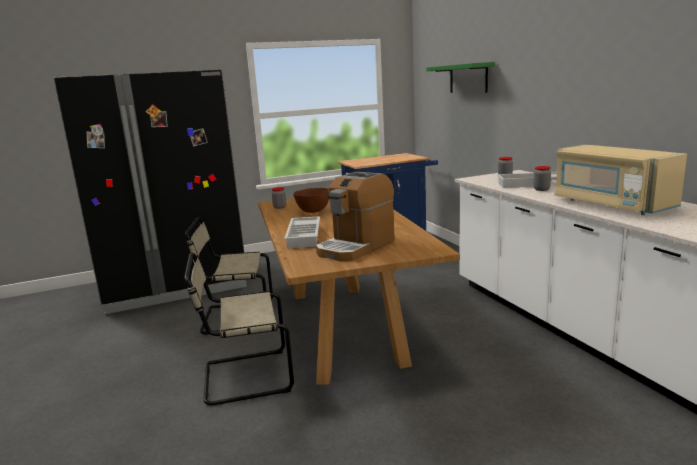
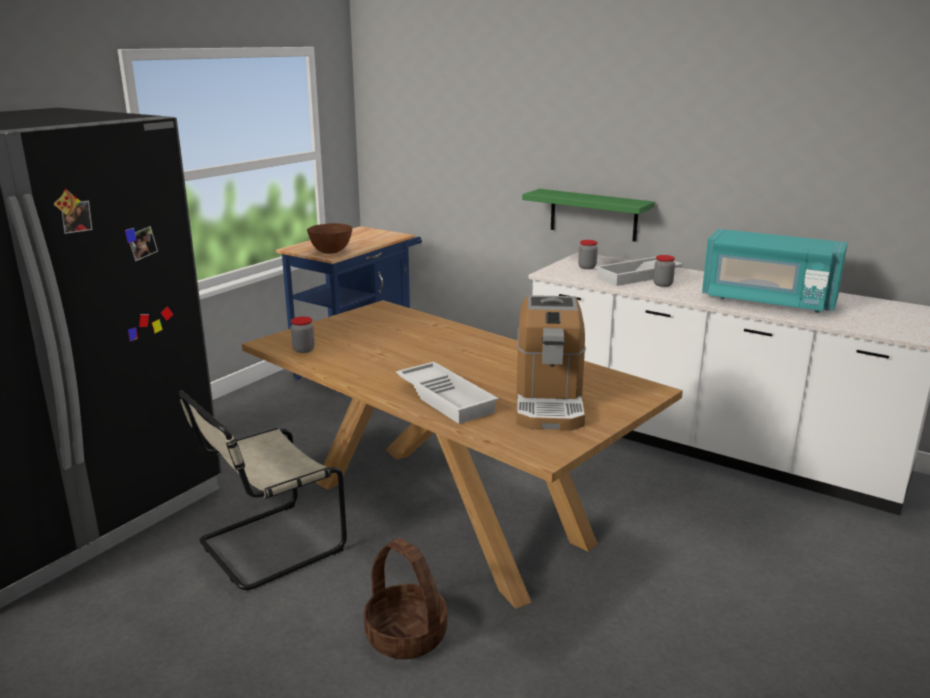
camera: 35 degrees left, 5 degrees up
beige chair [184,253,294,405] -> basket [364,538,447,659]
brown bowl [293,188,329,213] -> brown bowl moved to [307,223,352,254]
green shelf [427,62,495,93] -> green shelf moved to [522,189,654,242]
beige microwave [554,145,687,215] -> turquoise microwave [702,229,848,313]

